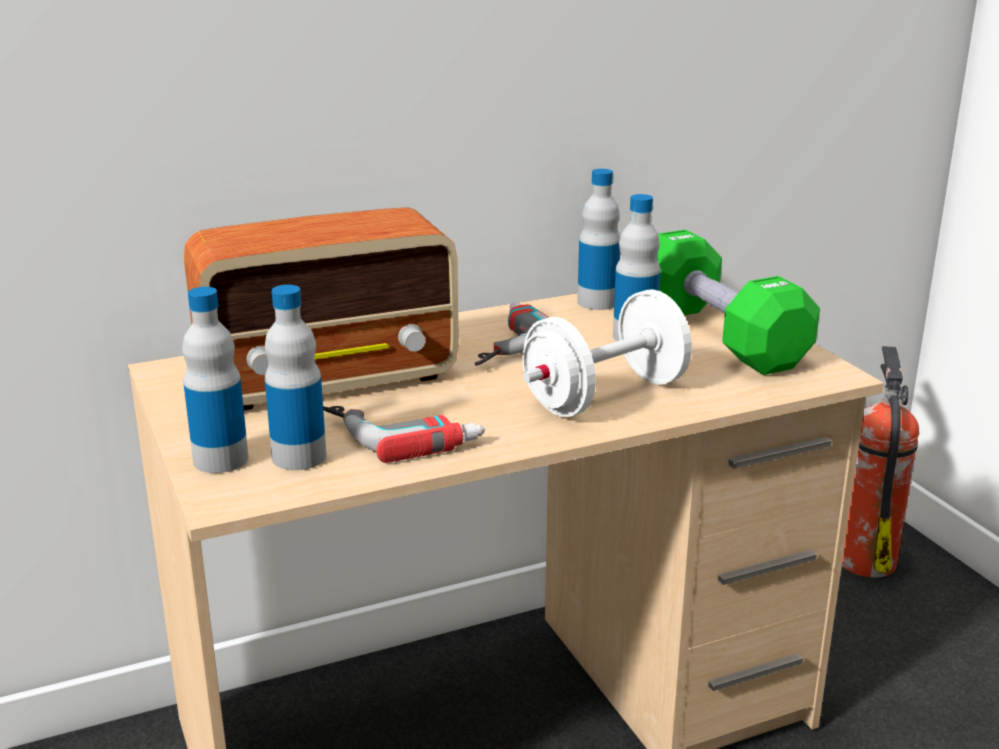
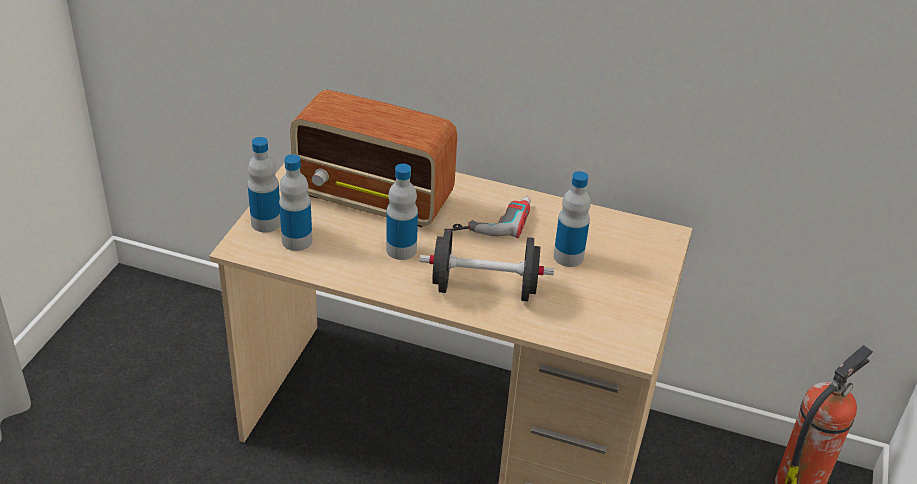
camera: 40 degrees right, 15 degrees up
power drill [323,406,485,463] -> none
white dumbbell [522,290,692,417] -> black dumbbell [419,229,554,301]
bottle [577,169,620,310] -> bottle moved to [386,164,418,260]
green dumbbell [657,230,820,375] -> none

